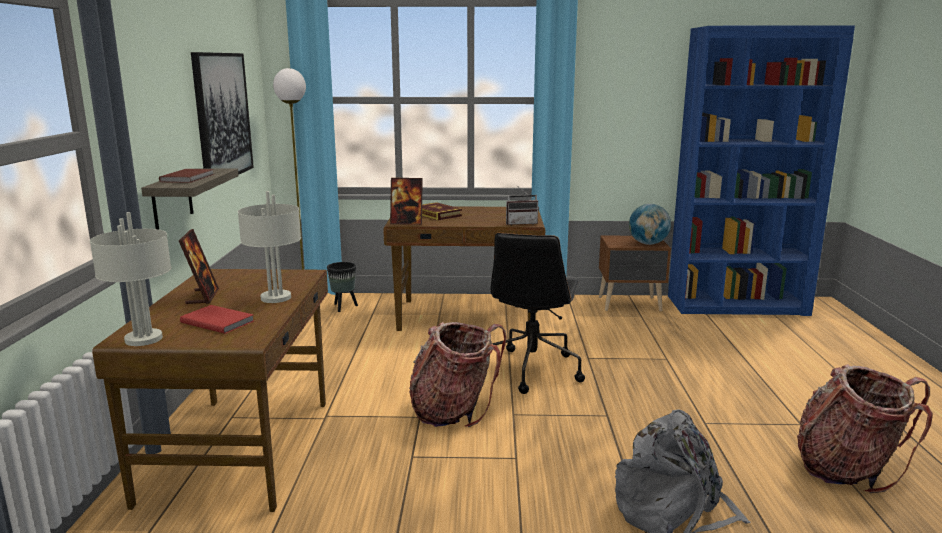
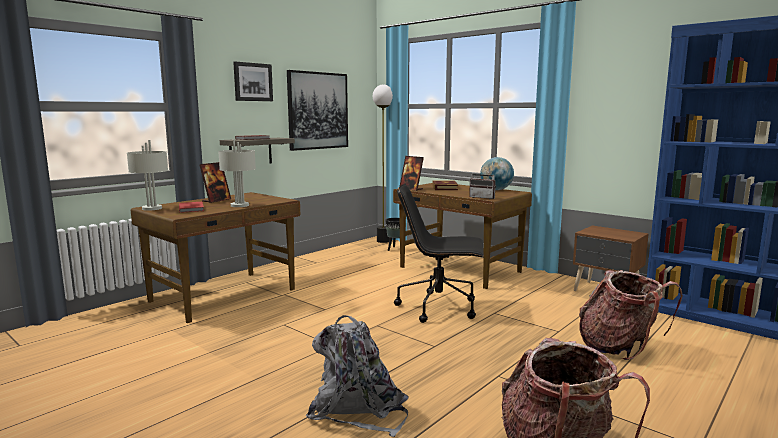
camera: 40 degrees right, 5 degrees down
backpack [409,322,507,427] -> backpack moved to [579,270,683,360]
black office chair [491,233,585,394] -> black office chair turned 45 degrees clockwise [394,184,484,323]
globe [629,204,671,245] -> globe moved to [480,157,514,190]
none -> picture [233,61,273,101]

